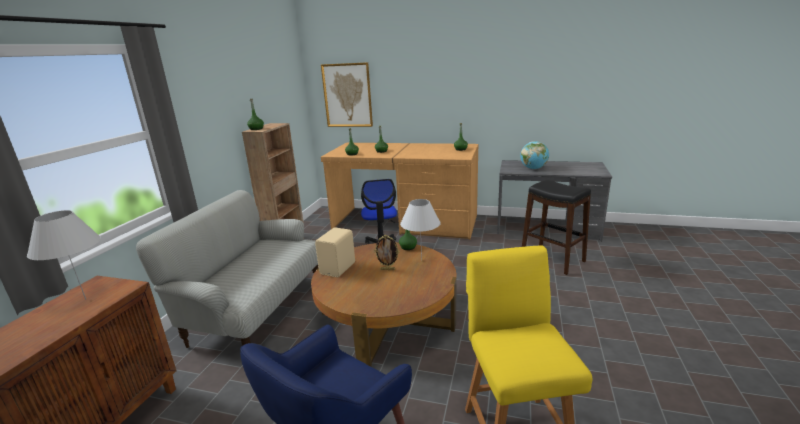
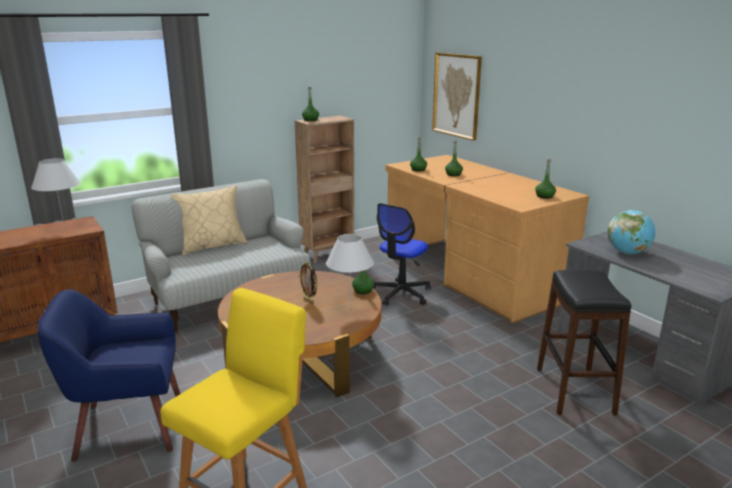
camera: 40 degrees right, 0 degrees up
beige speaker [315,228,355,277] -> none
none -> beige pillow [171,185,248,256]

